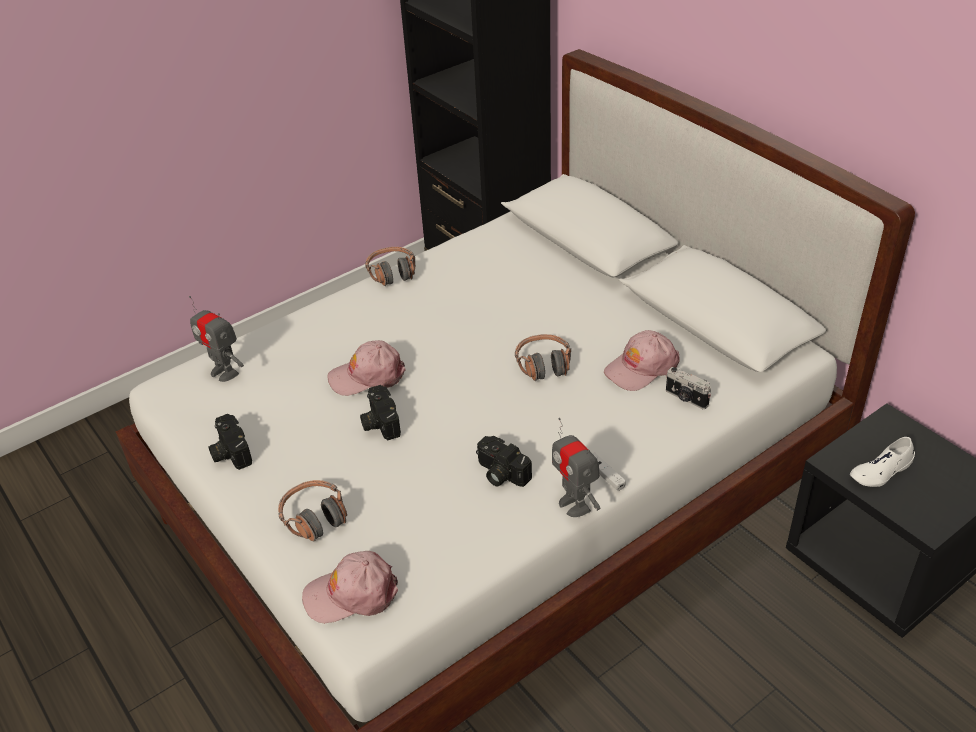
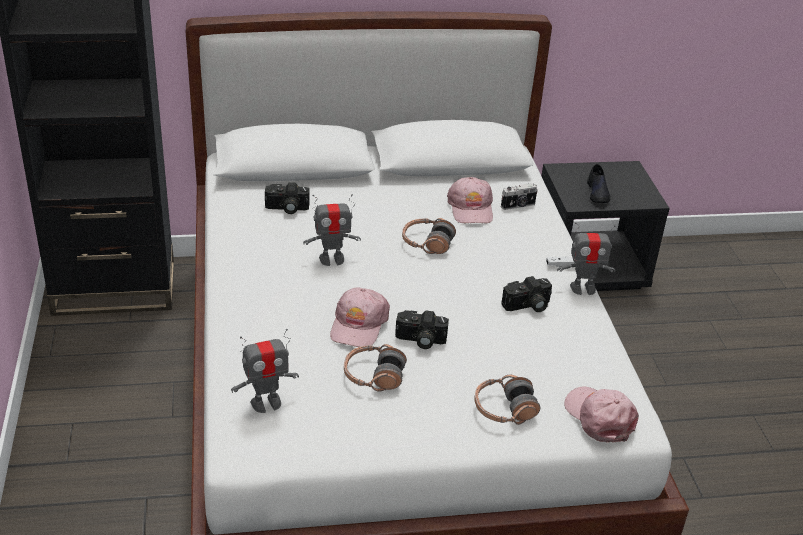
camera: 65 degrees left, 5 degrees down
camera [208,414,252,470] -> camera moved to [265,182,310,214]
pink cap [302,551,398,623] -> pink cap turned 135 degrees clockwise [564,387,639,443]
headphones [365,247,415,286] -> headphones moved to [344,344,407,391]
white shoe [850,437,915,487] -> black shoe [587,164,611,203]
none -> toy robot [303,194,361,266]

